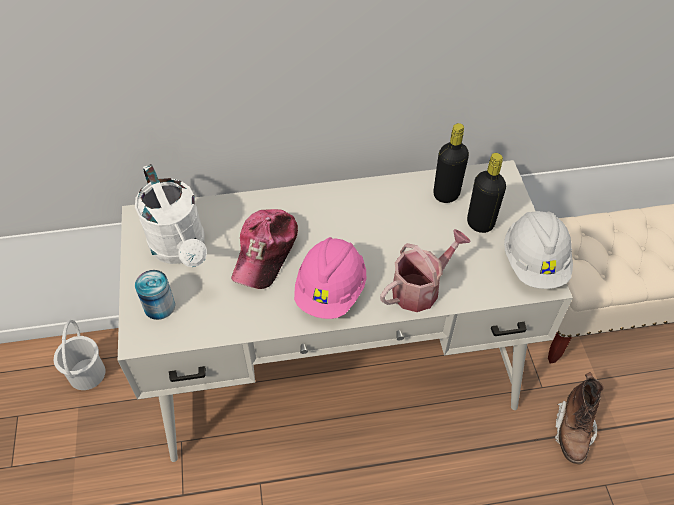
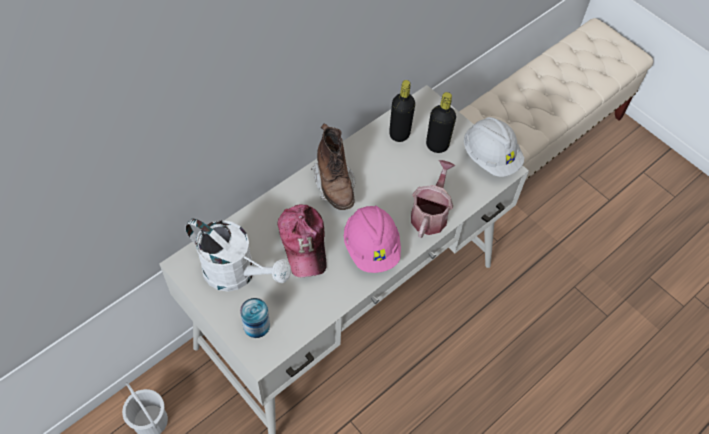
camera: 35 degrees left, 5 degrees up
brown boot [554,372,604,464] -> brown boot moved to [311,123,355,210]

